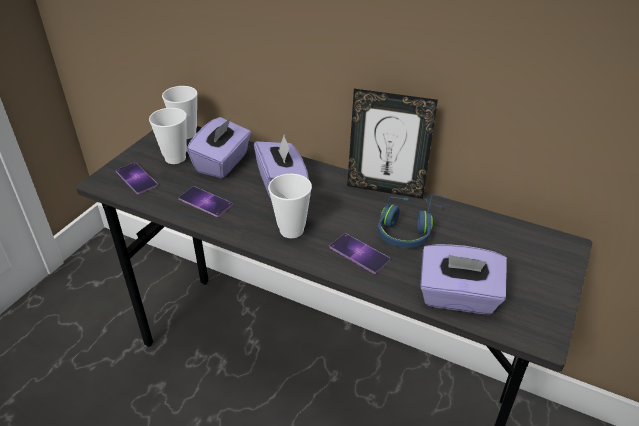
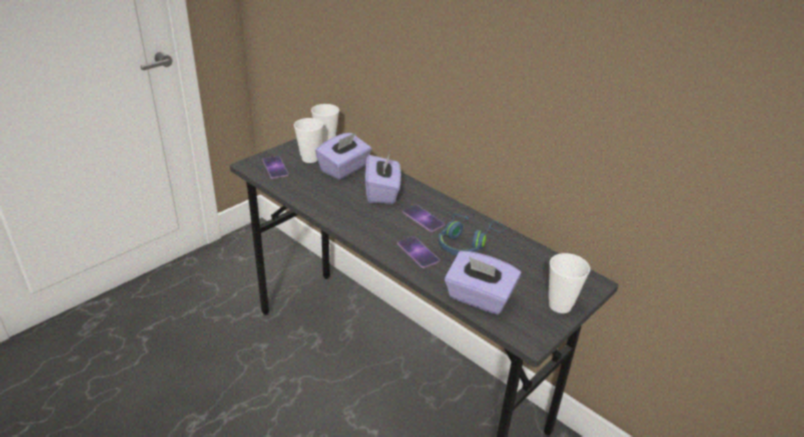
camera: 15 degrees right, 5 degrees down
phone [179,186,233,217] -> phone moved to [403,205,445,232]
cup [268,174,312,238] -> cup moved to [548,253,590,313]
picture frame [347,89,438,199] -> none

